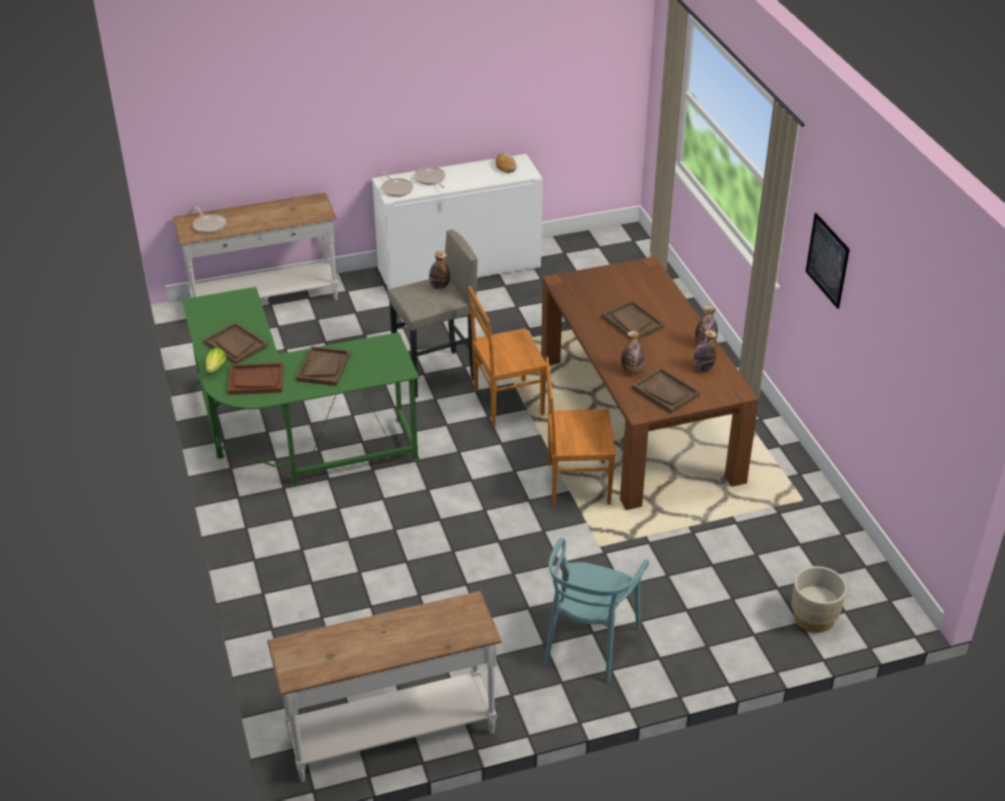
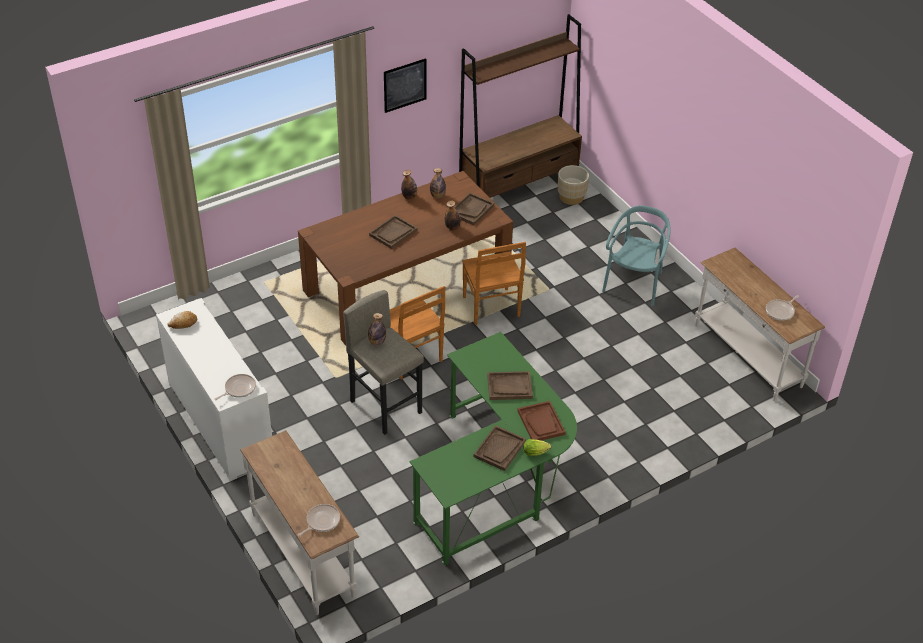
camera: 105 degrees left, 5 degrees up
frying pan [414,167,445,188] -> frying pan moved to [766,295,799,321]
turquoise chair [544,538,649,682] -> turquoise chair turned 75 degrees counterclockwise [602,206,671,306]
none -> brown bookcase [459,14,582,198]

